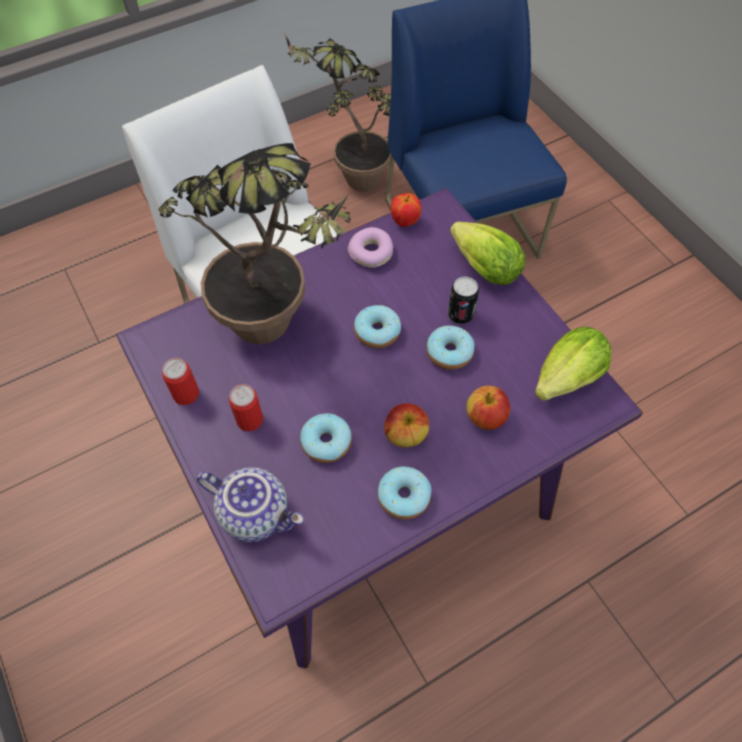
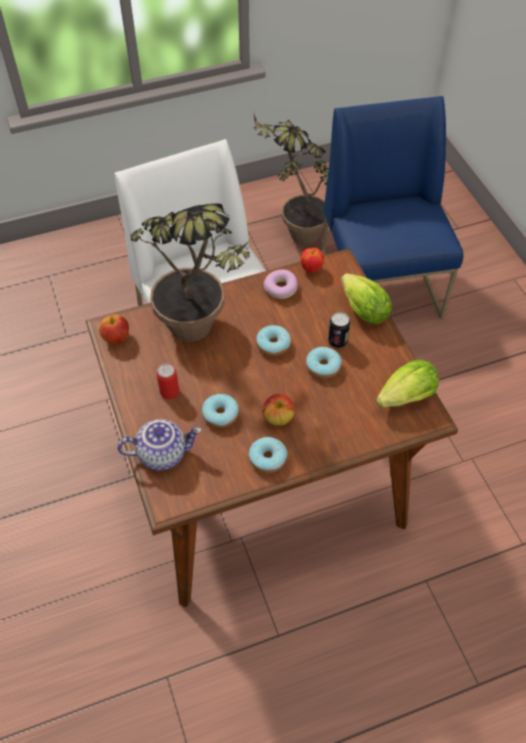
camera: 10 degrees right, 5 degrees down
purple dining table [116,188,643,668] -> brown dining table [86,248,458,607]
can [162,358,199,405] -> none
teapot [197,467,304,542] -> teapot turned 45 degrees counterclockwise [117,419,202,471]
apple [467,386,510,430] -> apple moved to [99,314,129,344]

